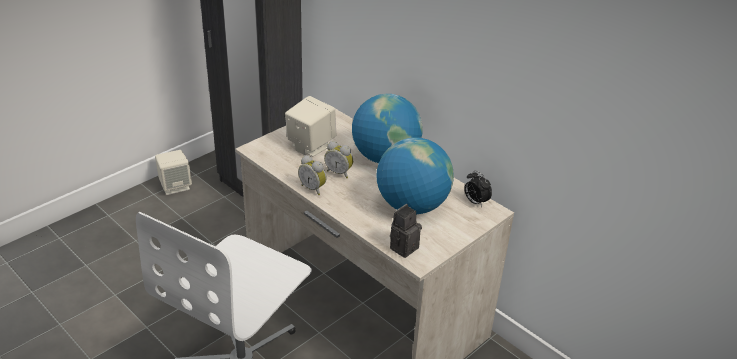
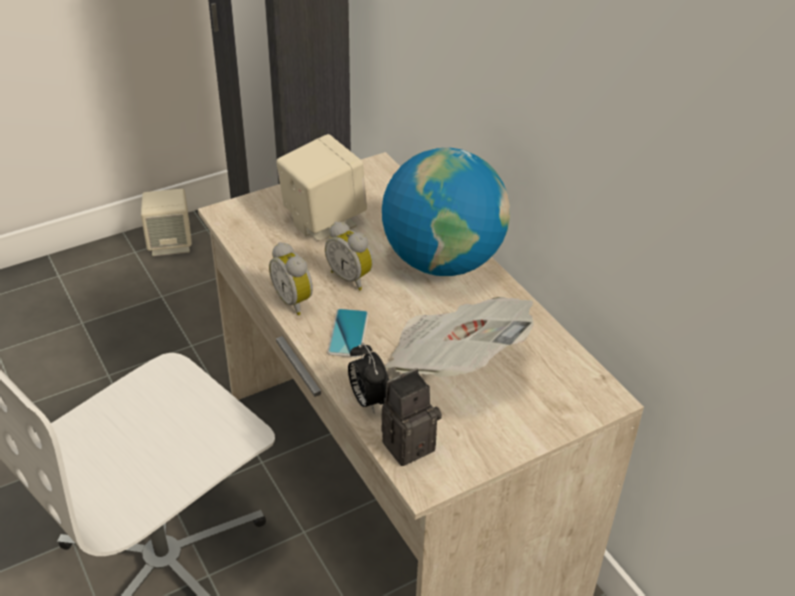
camera: 15 degrees right, 5 degrees up
globe [376,137,454,214] -> newspaper [385,297,534,377]
alarm clock [464,170,492,207] -> alarm clock moved to [348,343,389,414]
none -> phone [327,309,369,357]

